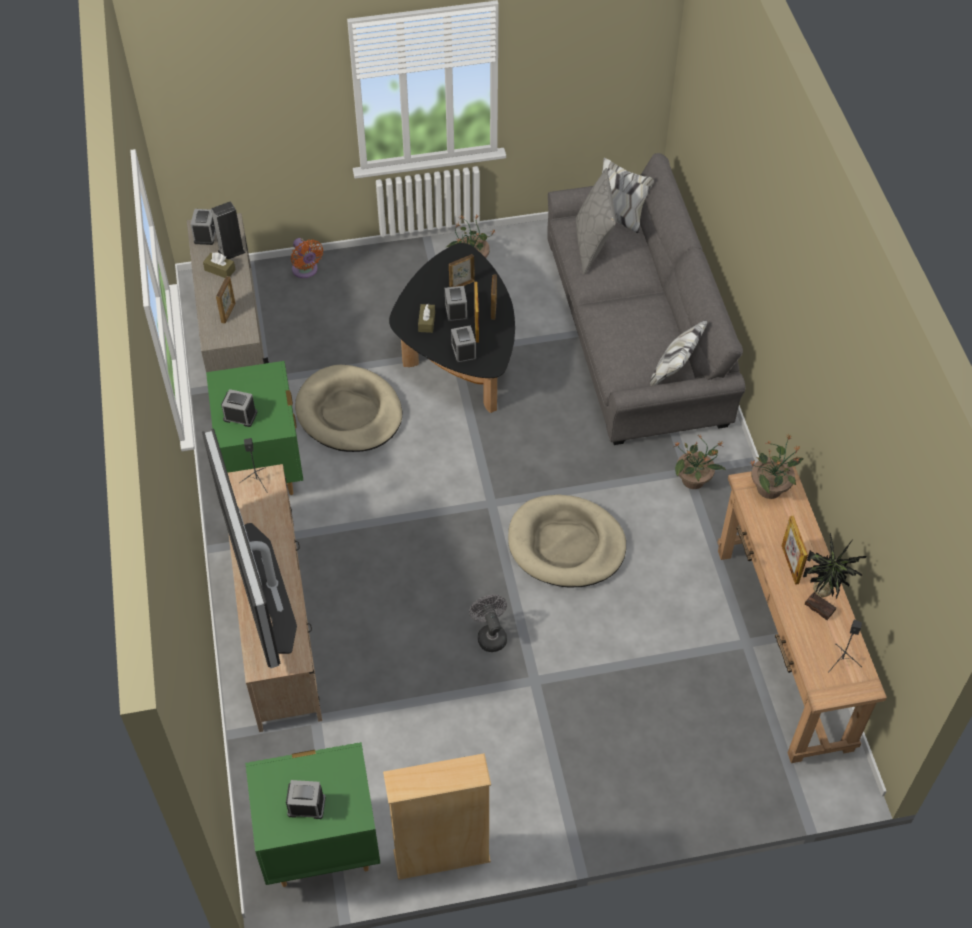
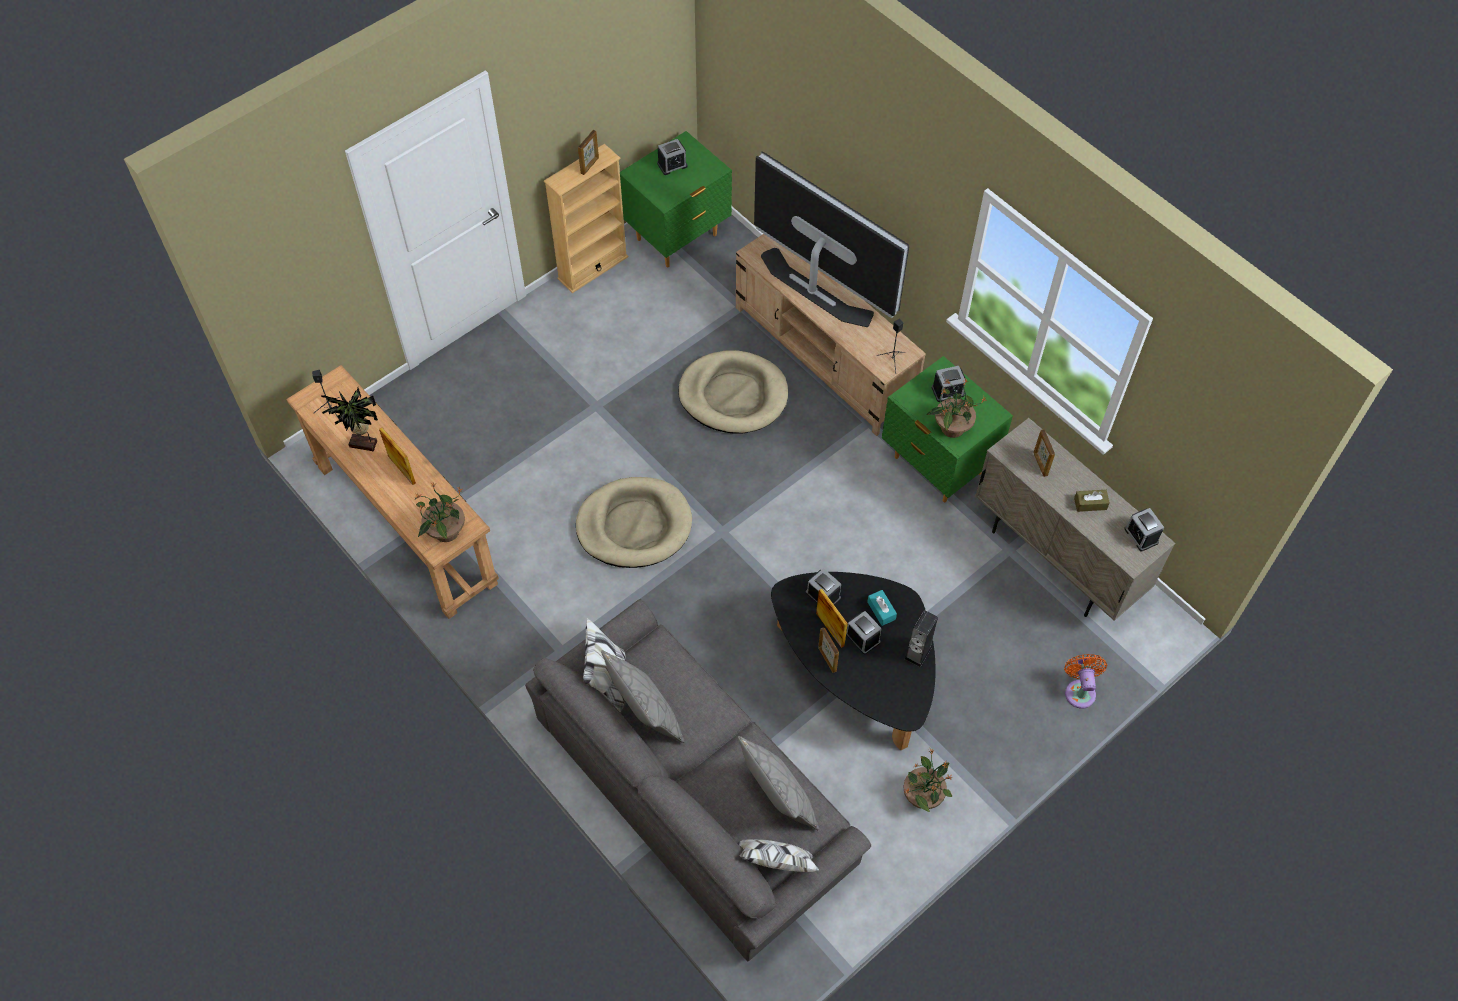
camera: 150 degrees right, 5 degrees up
speaker [211,201,245,259] -> speaker moved to [904,610,938,667]
orange fan [291,238,323,278] -> orange fan turned 60 degrees clockwise [1064,654,1107,709]
beige dog bed [295,365,402,452] -> beige dog bed moved to [678,350,788,434]
brown tissue box [418,304,435,333] -> turquoise tissue box [867,590,897,626]
picture frame [449,254,475,287] -> picture frame moved to [578,130,599,175]
grey fan [469,595,507,652] -> none
potted plant [674,435,726,489] -> potted plant moved to [926,379,986,438]
none -> grey pillow [601,650,685,743]

